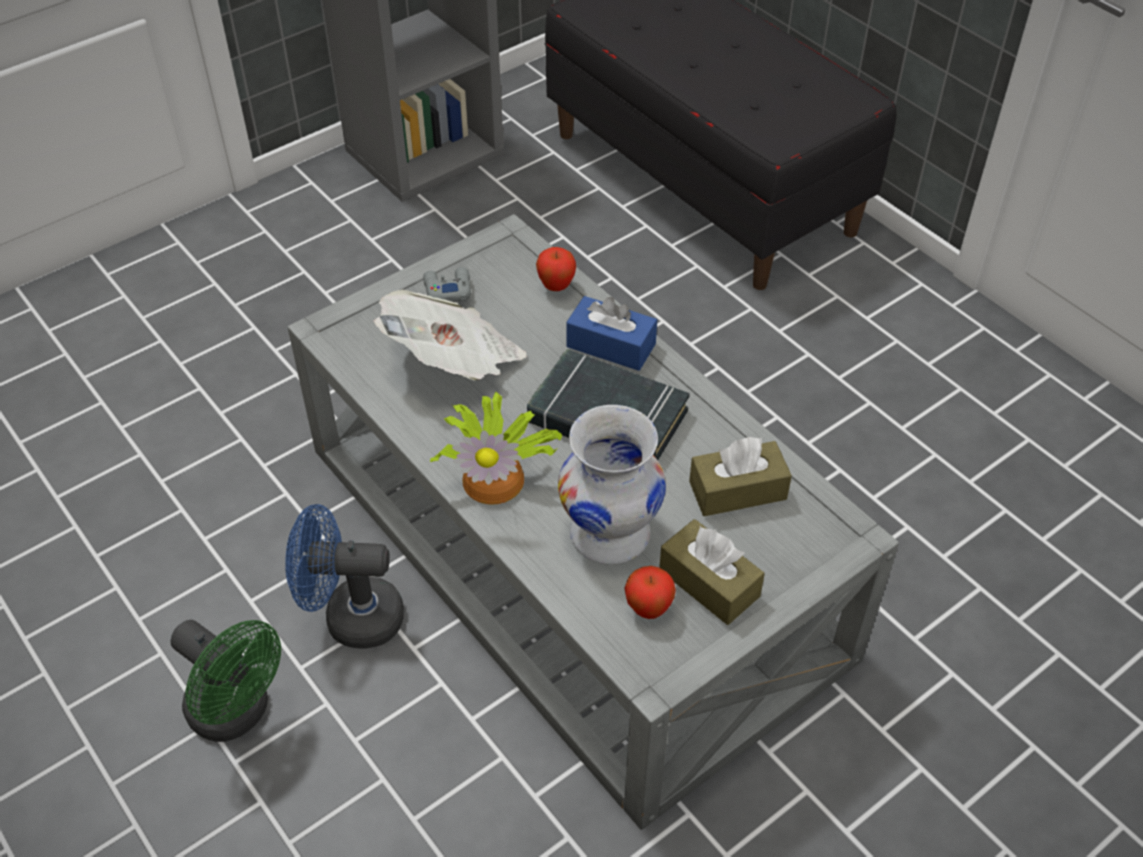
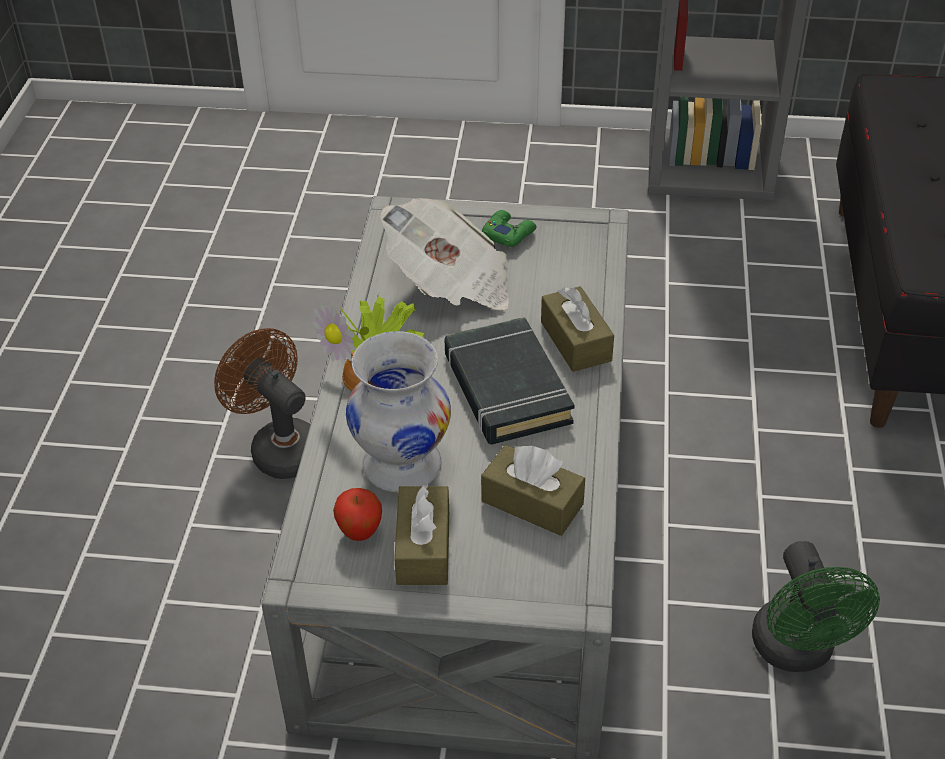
camera: 45 degrees right, 5 degrees down
green fan [170,620,281,742] -> green fan moved to [752,541,880,672]
blue fan [285,504,404,649] -> brown fan [214,328,311,479]
grey game controller [423,267,471,302] -> green game controller [482,210,536,247]
apple [536,247,576,291] -> none
blue tissue box [566,296,657,371] -> brown tissue box [541,286,614,372]

